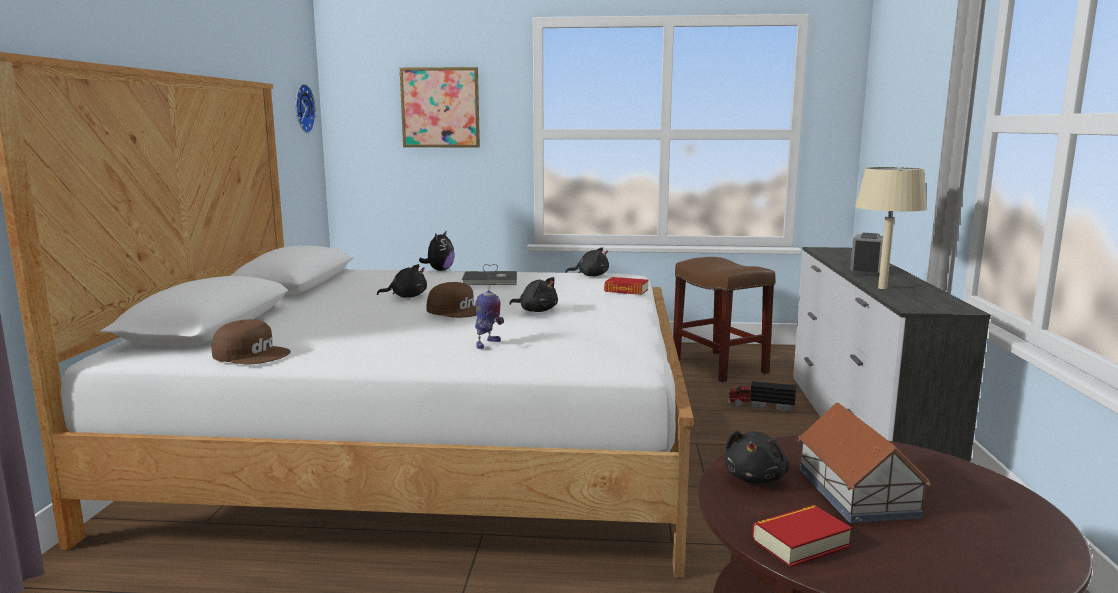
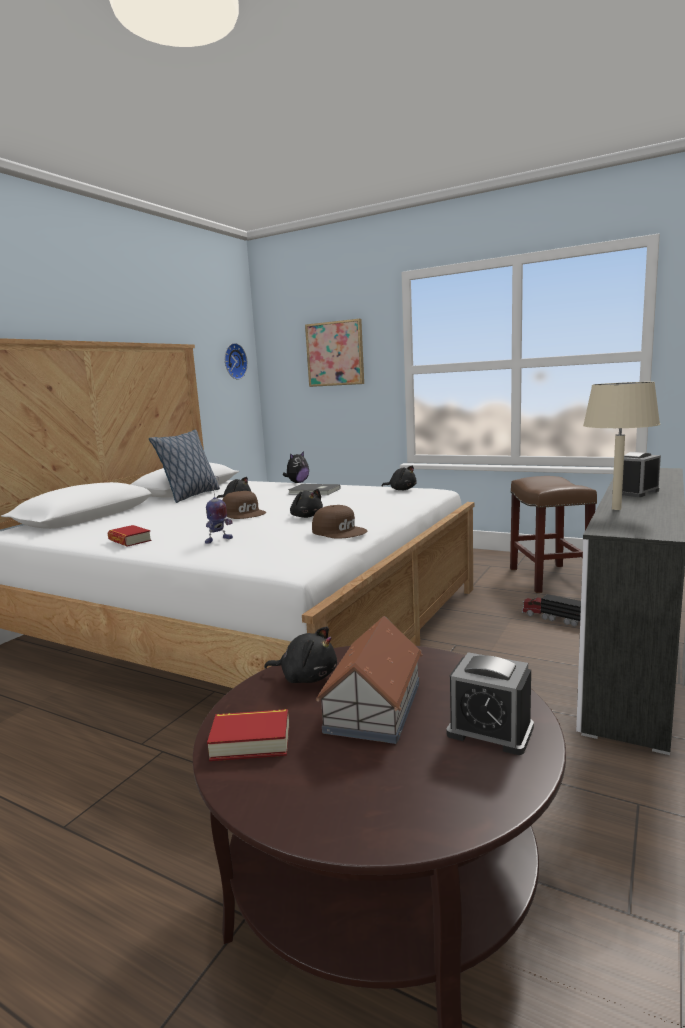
camera: 25 degrees right, 0 degrees up
brown cap [212,319,291,364] -> brown cap moved to [312,505,367,539]
book [604,277,649,295] -> book moved to [107,525,152,547]
black plush toy [725,430,790,483] -> black plush toy turned 120 degrees counterclockwise [264,626,337,683]
none -> pillow [149,430,220,503]
none -> alarm clock [446,652,534,755]

